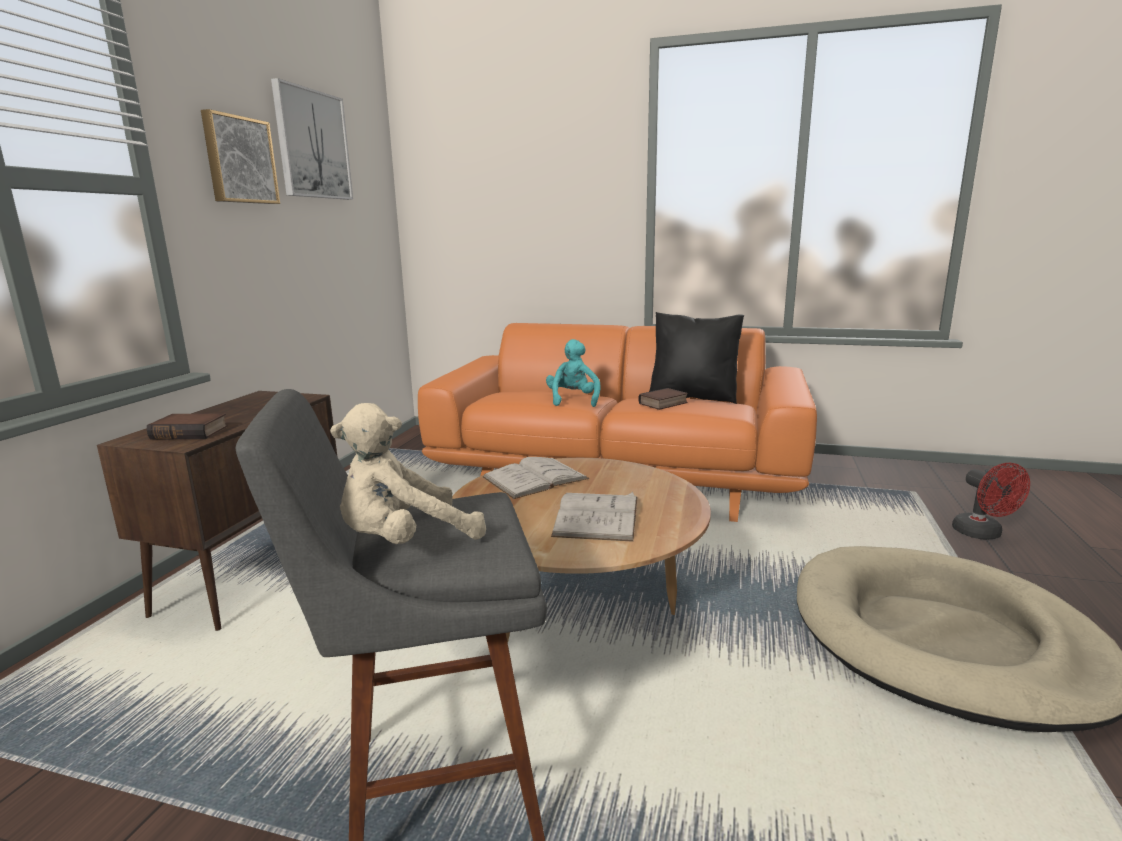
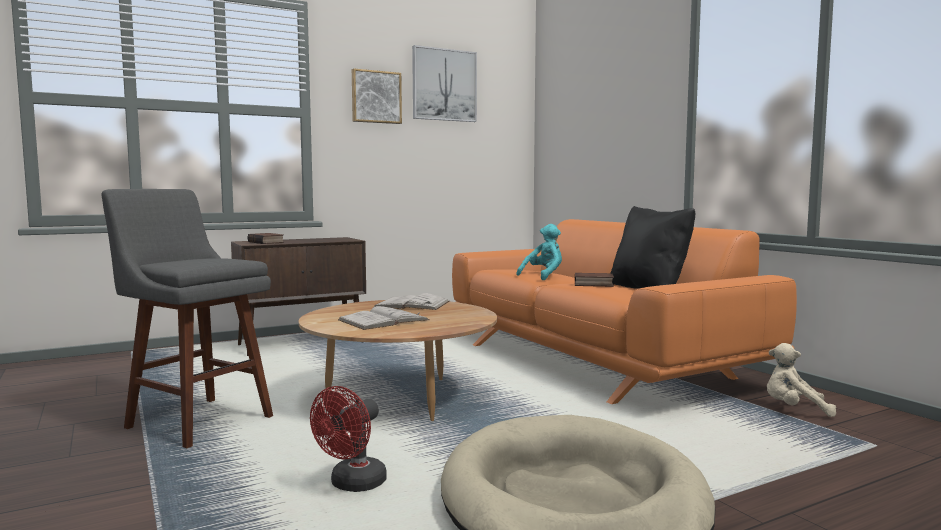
camera: 45 degrees right, 10 degrees down
beige plush toy [330,403,486,544] -> beige plush toy moved to [767,343,836,417]
red fan [952,463,1030,540] -> red fan moved to [310,386,387,492]

